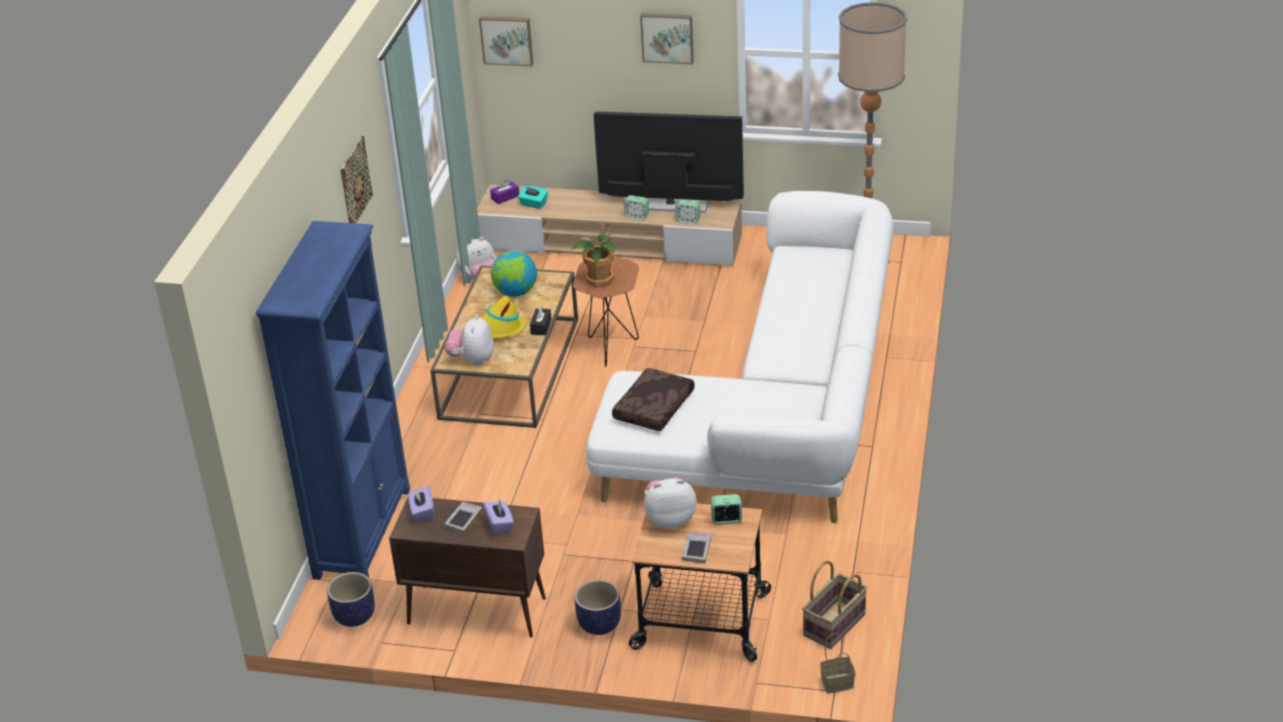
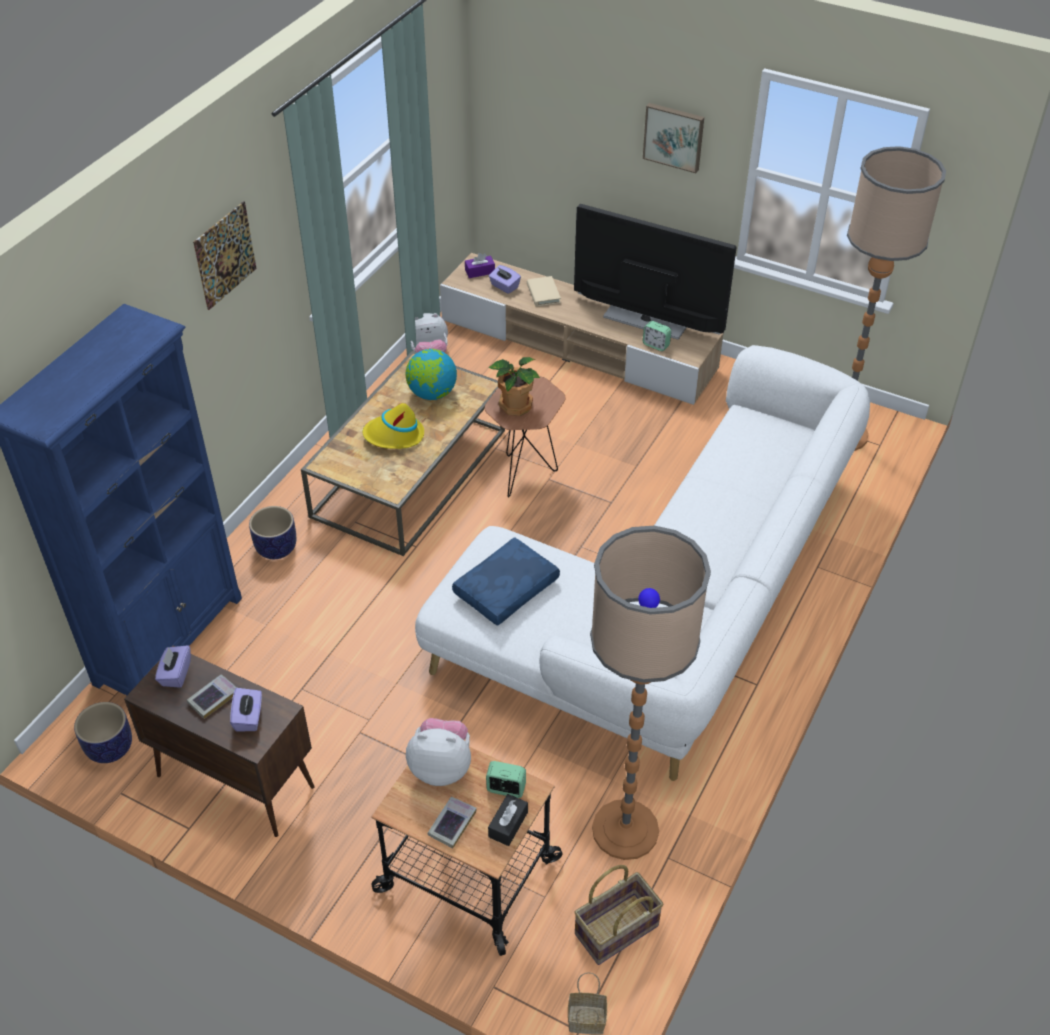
camera: 15 degrees right, 10 degrees up
plush toy [445,315,494,366] -> none
picture [479,16,534,66] -> none
turquoise tissue box [518,186,548,209] -> purple tissue box [489,265,521,294]
black tissue box [530,305,551,335] -> black tissue box moved to [488,794,528,846]
planter [574,580,621,635] -> planter moved to [249,506,296,559]
brown pillow [612,368,695,431] -> blue pillow [452,537,560,626]
alarm clock [624,195,649,220] -> none
none -> beige book [527,276,561,307]
none -> floor lamp [590,526,711,860]

